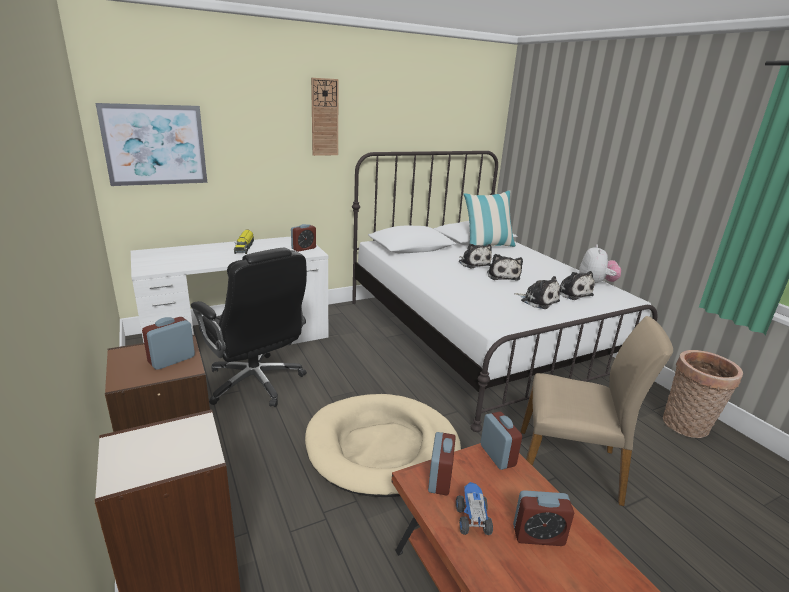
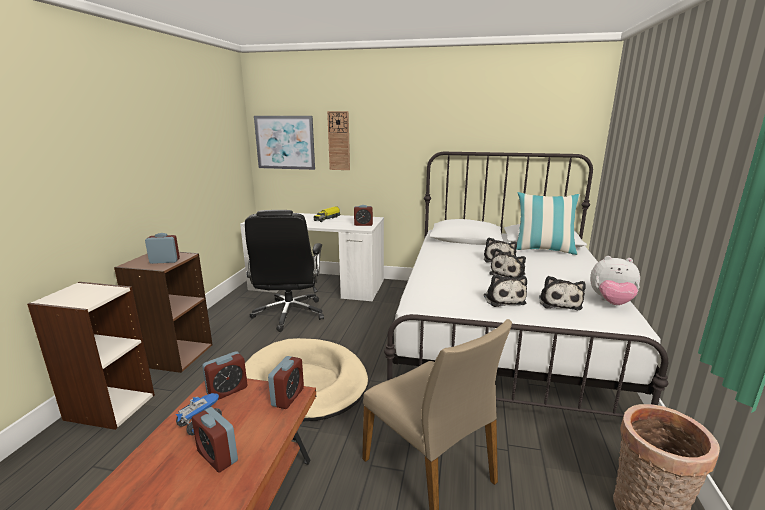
camera: 40 degrees right, 5 degrees down
wall clock [311,78,339,156] -> wall clock moved to [327,111,350,170]
plush toy [579,244,621,285] -> plush toy turned 60 degrees clockwise [590,256,640,305]

